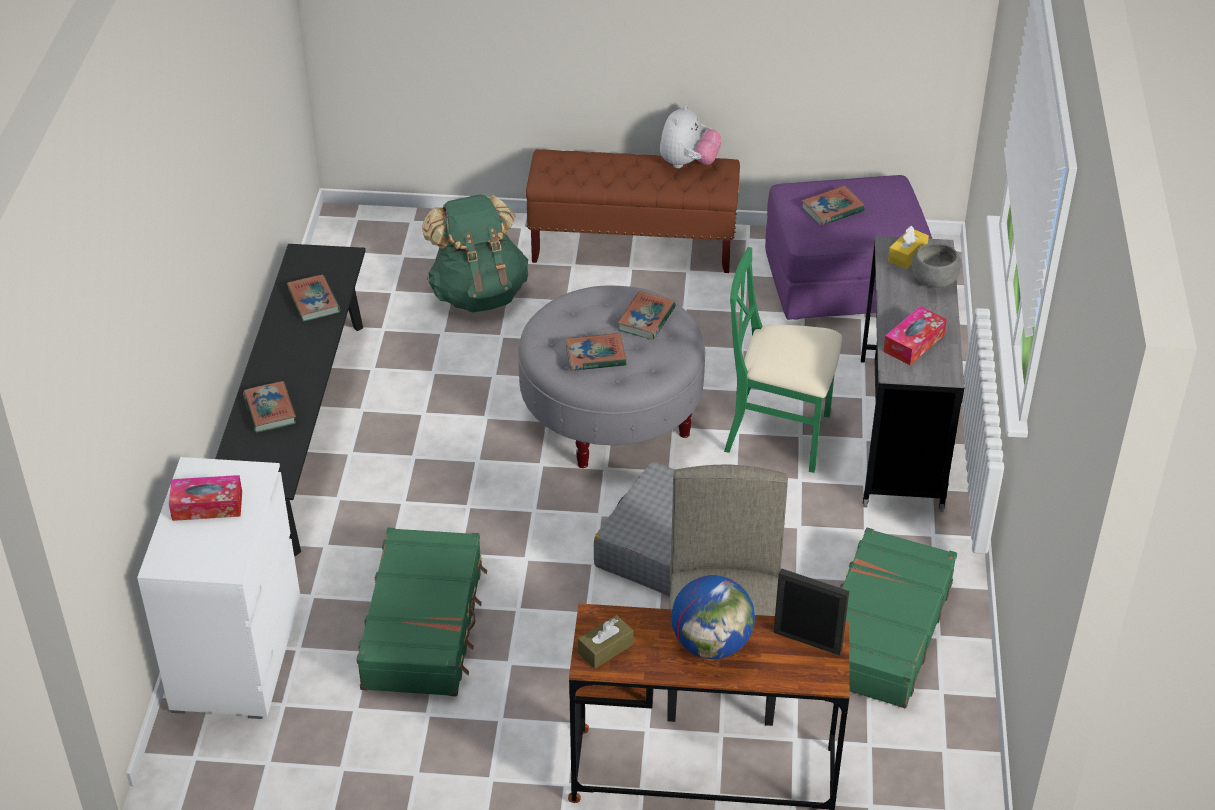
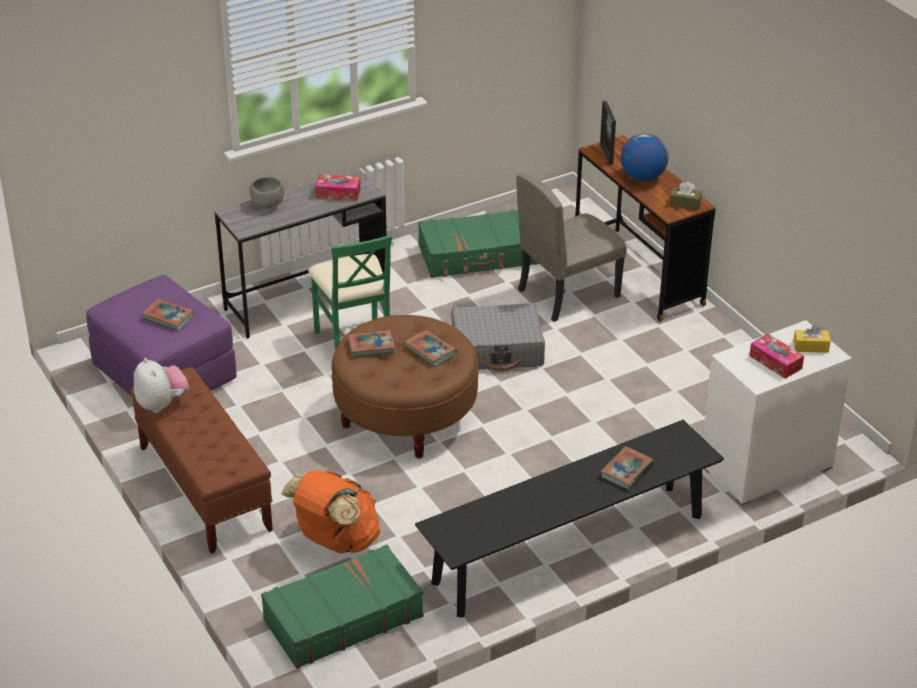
camera: 125 degrees left, 5 degrees down
book [287,275,340,322] -> none
green suitcase [357,527,487,696] -> green suitcase moved to [261,545,424,669]
green backpack [422,195,528,312] -> orange backpack [281,470,380,553]
grey ottoman [518,285,705,468] -> brown ottoman [331,315,478,459]
plush toy [660,105,722,168] -> plush toy turned 75 degrees clockwise [134,358,190,413]
yellow tissue box [888,226,929,269] -> yellow tissue box moved to [793,325,831,353]

